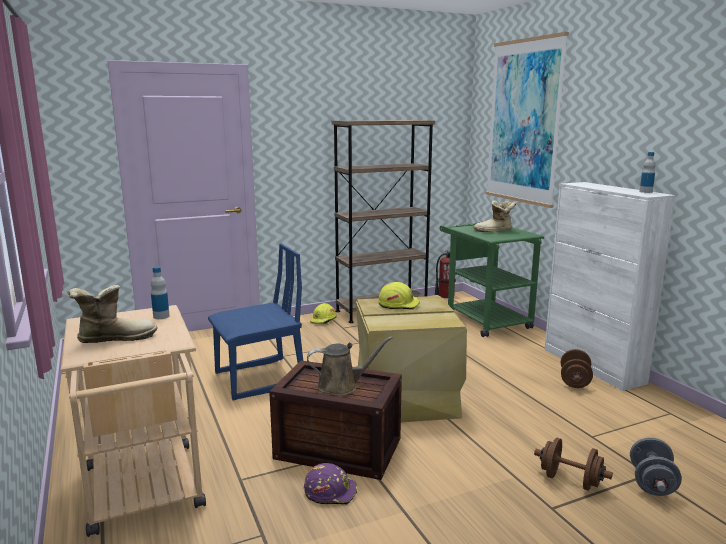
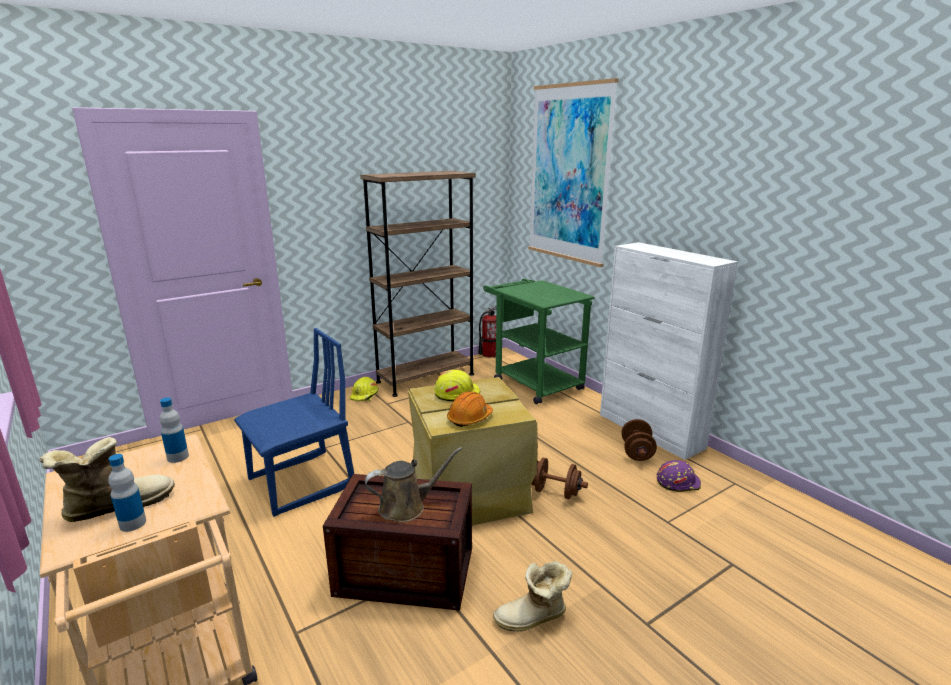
camera: 10 degrees left, 5 degrees up
purple hard hat [304,463,357,505] -> purple hard hat moved to [657,460,701,492]
boot [473,200,516,232] -> boot moved to [493,561,572,632]
brown dumbbell [534,438,613,491] -> brown dumbbell moved to [531,458,588,499]
grey dumbbell [630,437,682,496] -> none
bottle [640,152,656,193] -> bottle moved to [108,454,146,532]
none -> orange hard hat [447,391,493,427]

